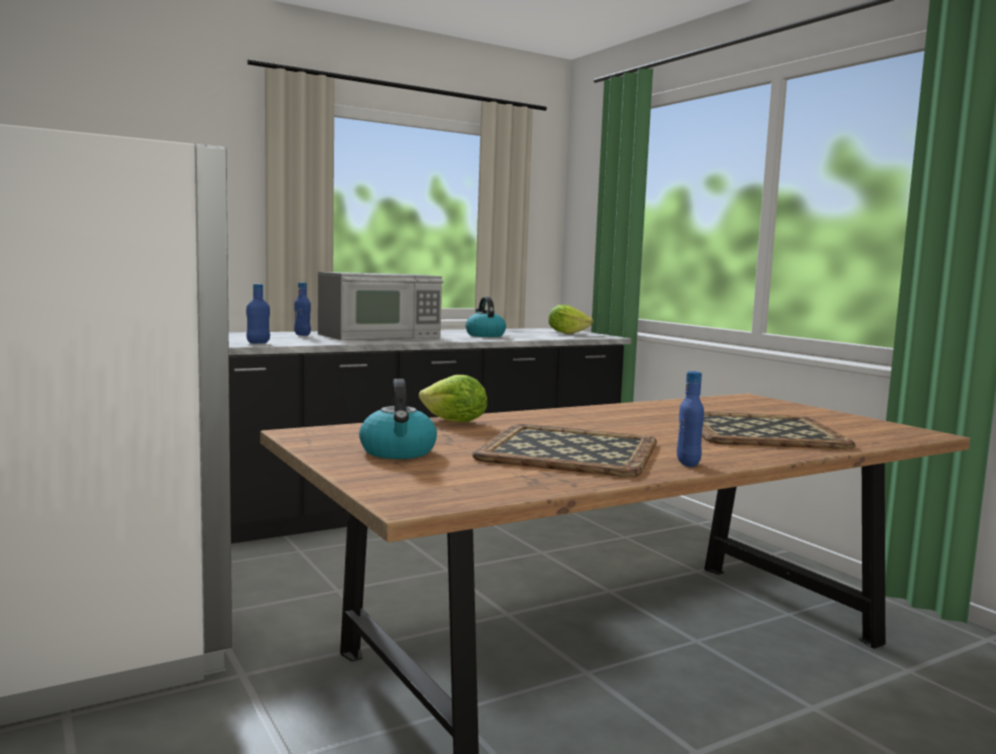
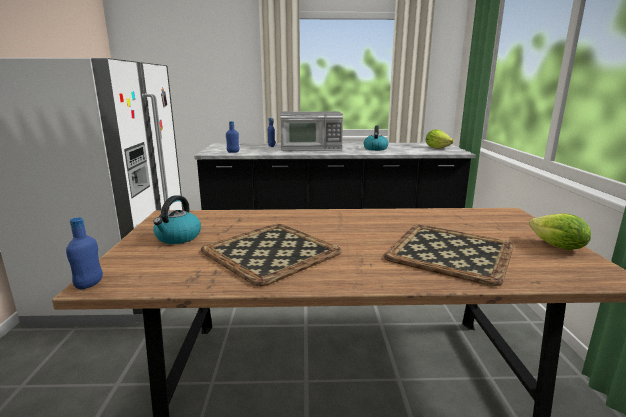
camera: 30 degrees right, 10 degrees up
lettuce [419,375,487,422] -> lettuce moved to [529,213,591,250]
blue bottle [677,371,704,467] -> blue bottle moved to [66,217,103,289]

